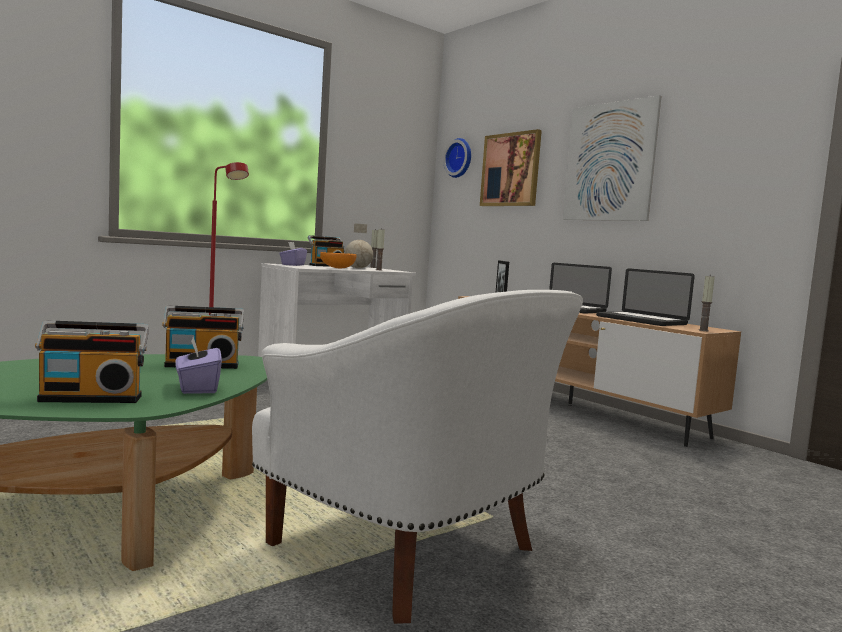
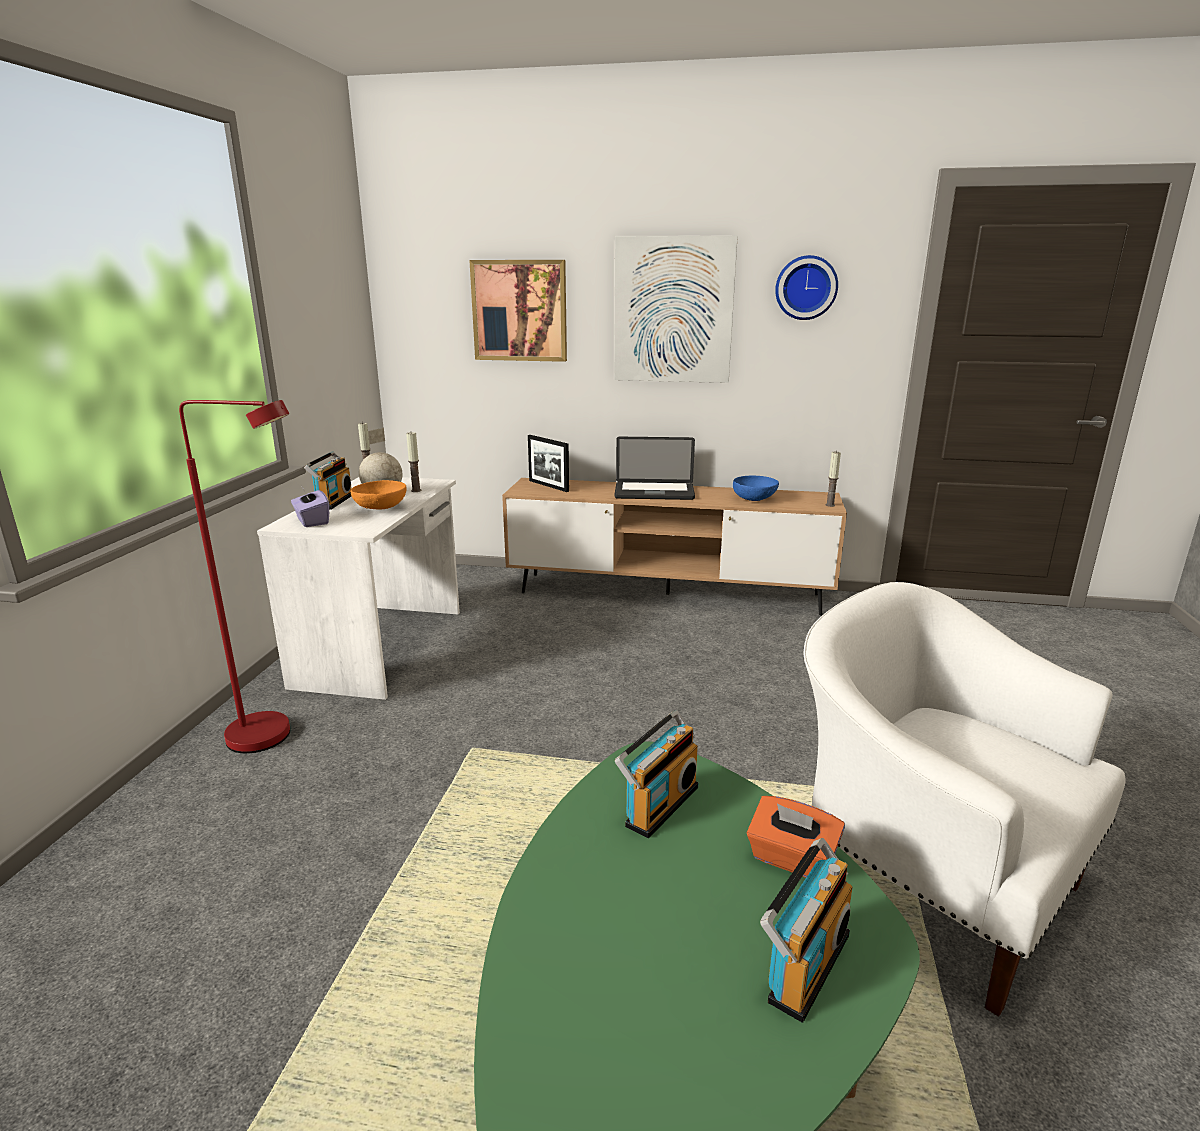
camera: 40 degrees left, 15 degrees up
purple tissue box [176,337,222,394] -> orange tissue box [747,796,845,878]
white armchair [252,290,583,624] -> white armchair turned 135 degrees counterclockwise [803,582,1125,1017]
wall clock [443,138,471,178] -> wall clock moved to [775,255,838,320]
laptop [596,268,695,326] -> blue bowl [733,476,779,501]

